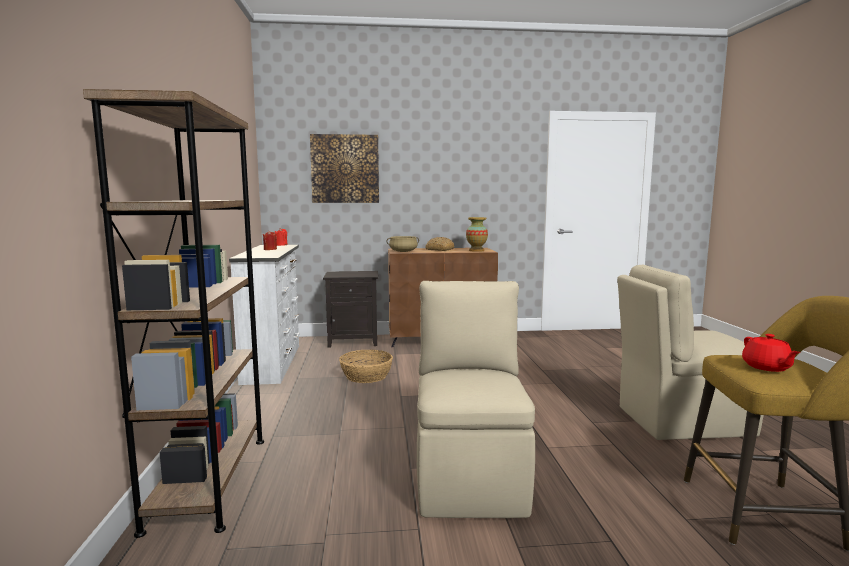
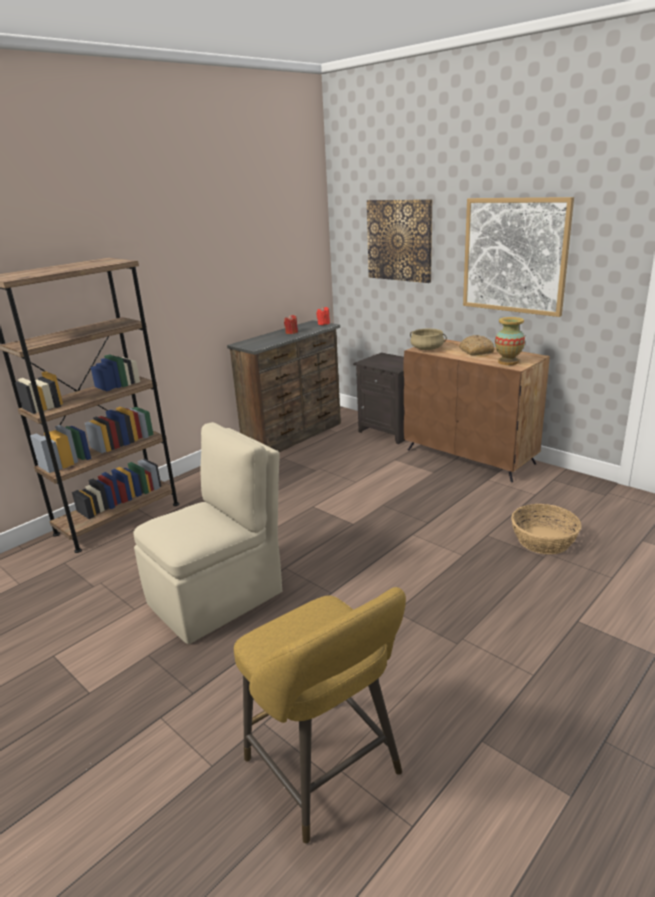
camera: 50 degrees right, 15 degrees up
white dresser [229,245,300,385] -> brown dresser [227,320,341,452]
basket [339,350,393,383] -> basket moved to [511,504,582,554]
beige chair [617,265,764,440] -> none
red teapot [742,334,800,372] -> none
none -> picture [463,197,574,317]

